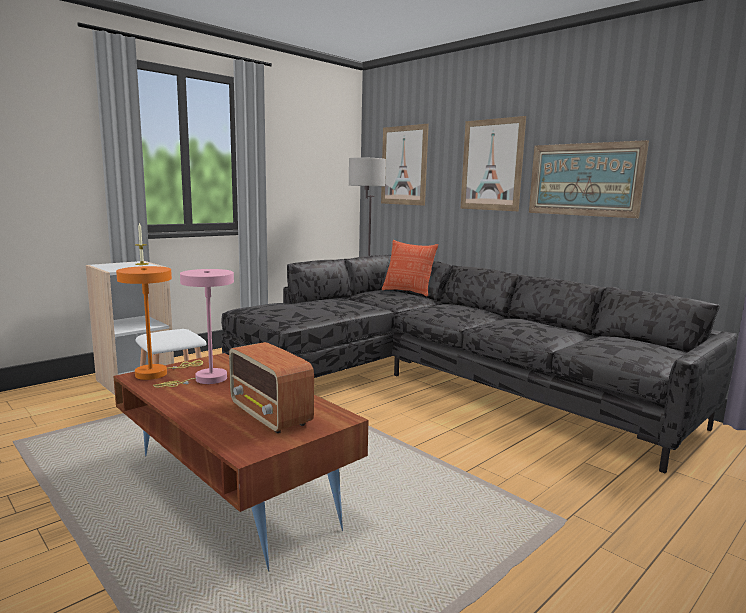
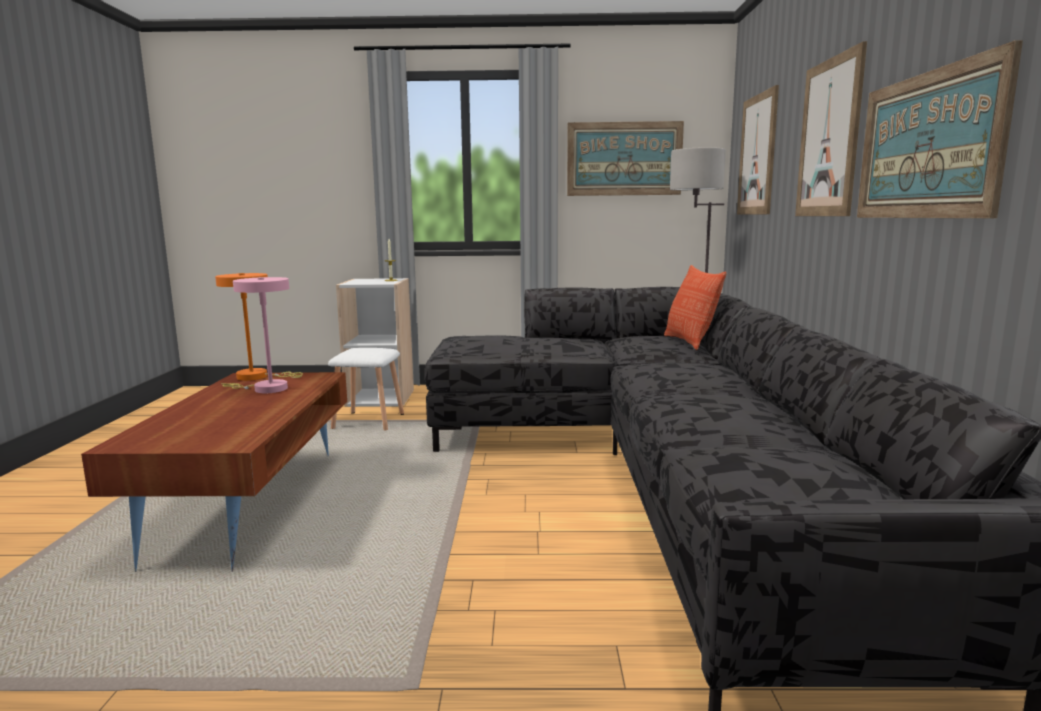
camera: 45 degrees right, 0 degrees up
radio [229,342,314,433] -> none
none -> picture [567,121,684,196]

